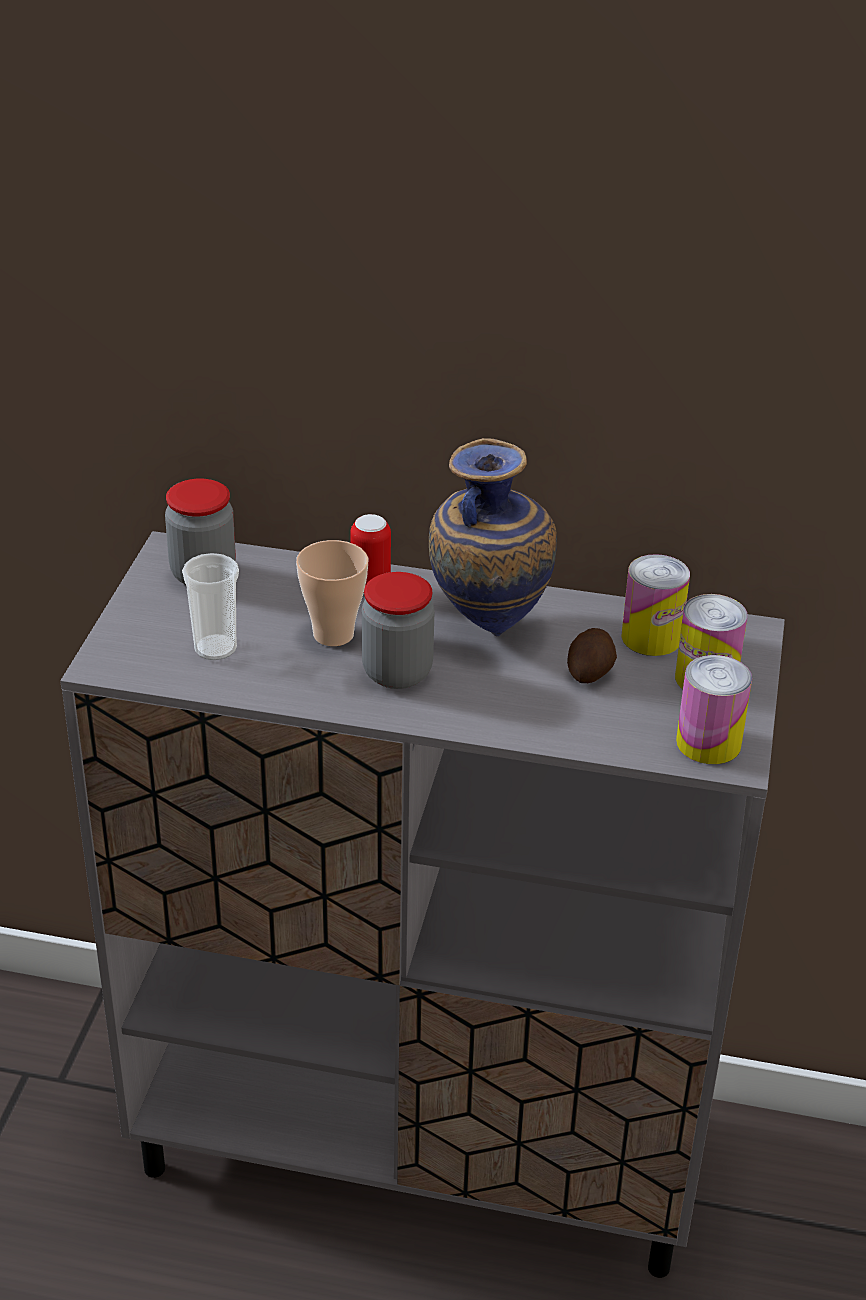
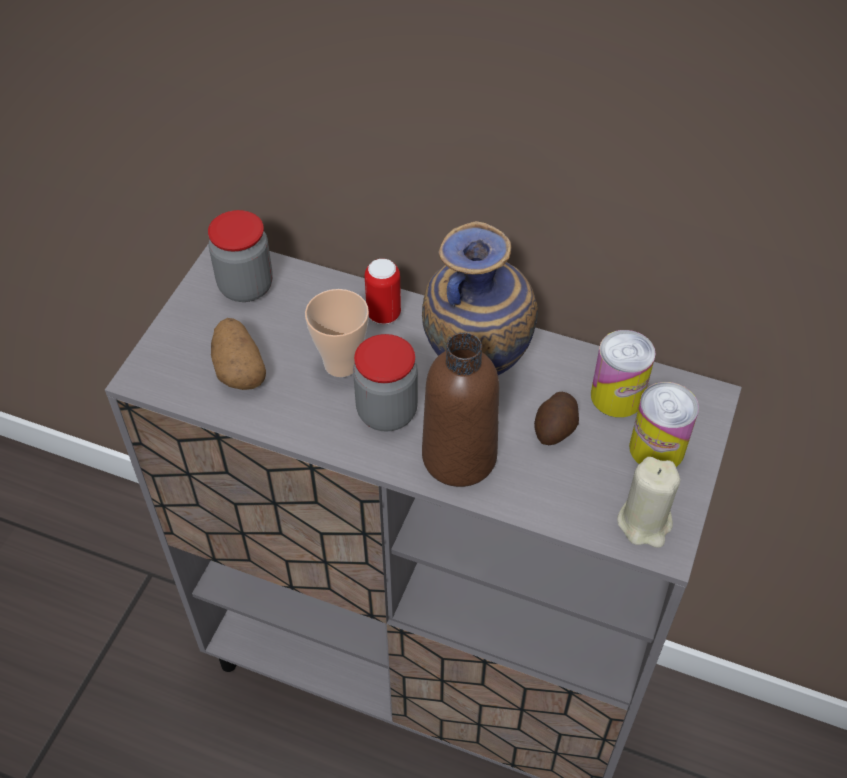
camera: 10 degrees right, 15 degrees up
cup [182,553,239,660] -> potato [211,318,266,390]
can [676,655,752,764] -> beige candle [617,457,680,548]
none -> brown bottle [422,333,499,487]

